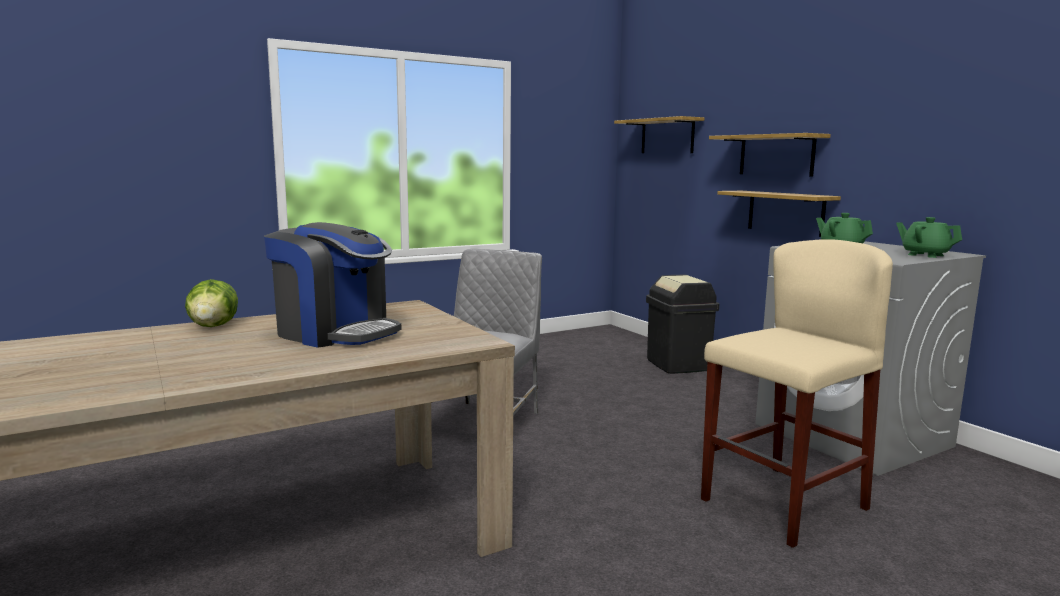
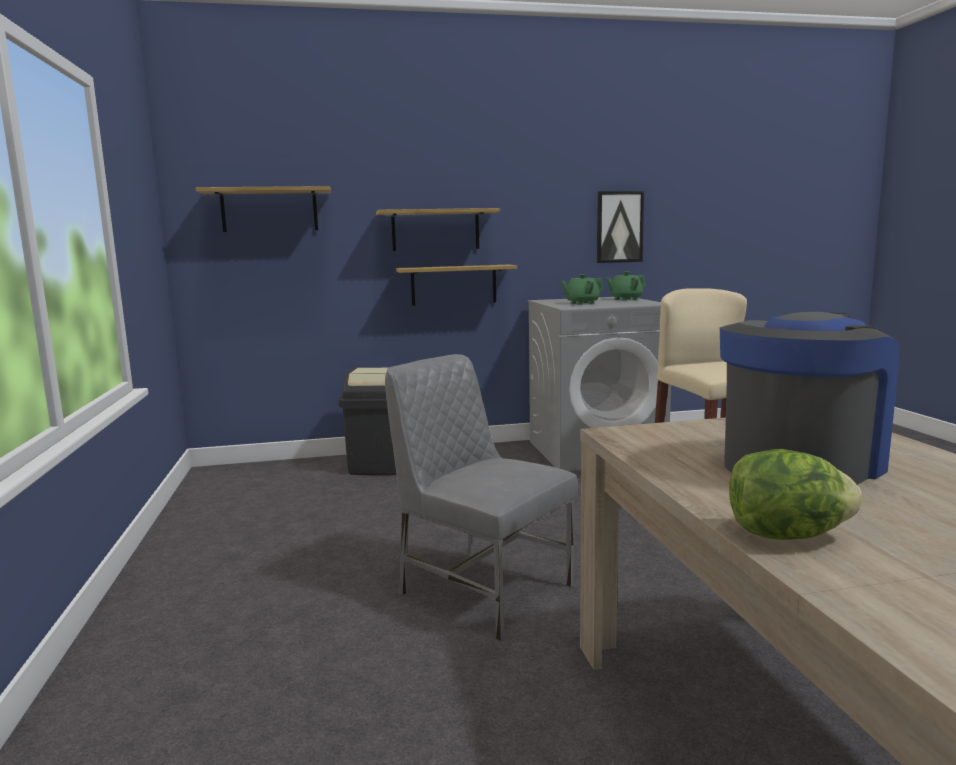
camera: 70 degrees left, 0 degrees up
none -> picture [597,191,644,263]

